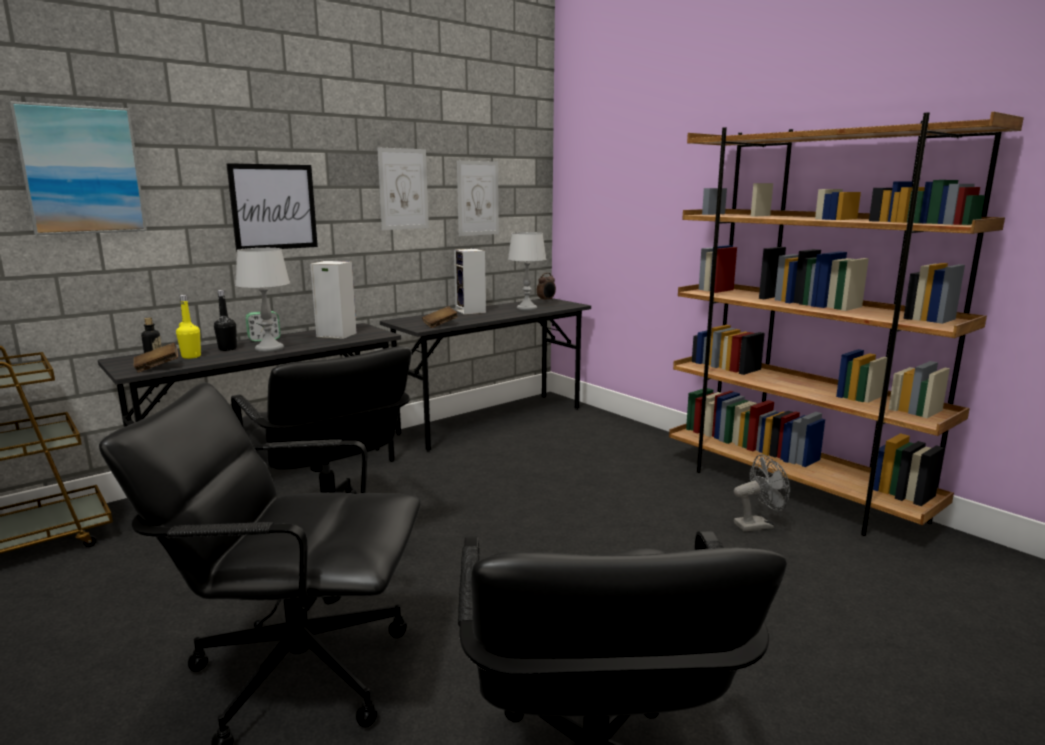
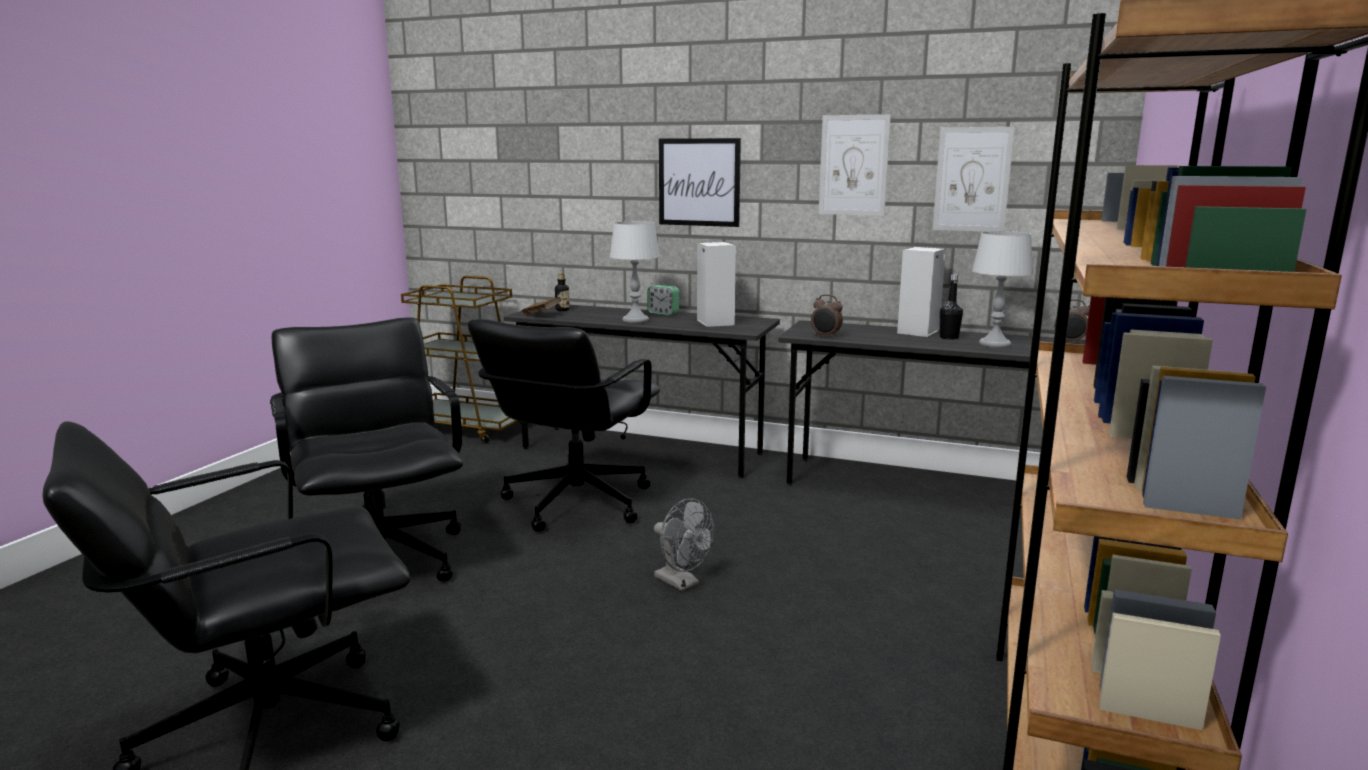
camera: 60 degrees right, 0 degrees up
picture [9,101,147,235] -> none
yellow bottle [176,295,201,359] -> none
black bottle [214,290,237,351] -> black bottle moved to [940,274,963,340]
brown book [422,306,458,328] -> alarm clock [811,294,843,338]
grey fan [734,454,790,532] -> grey fan moved to [654,498,714,591]

